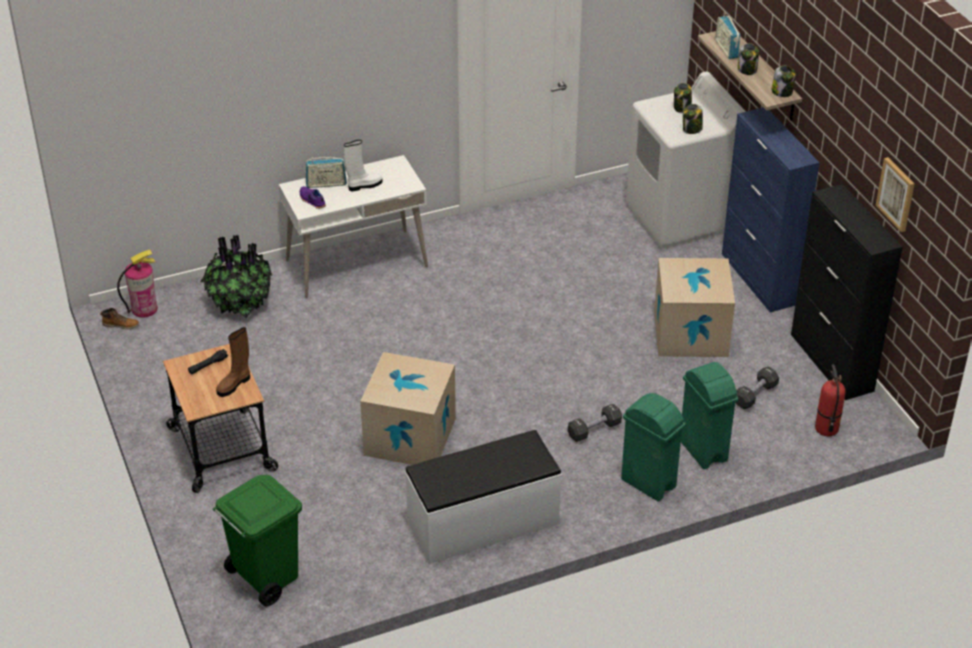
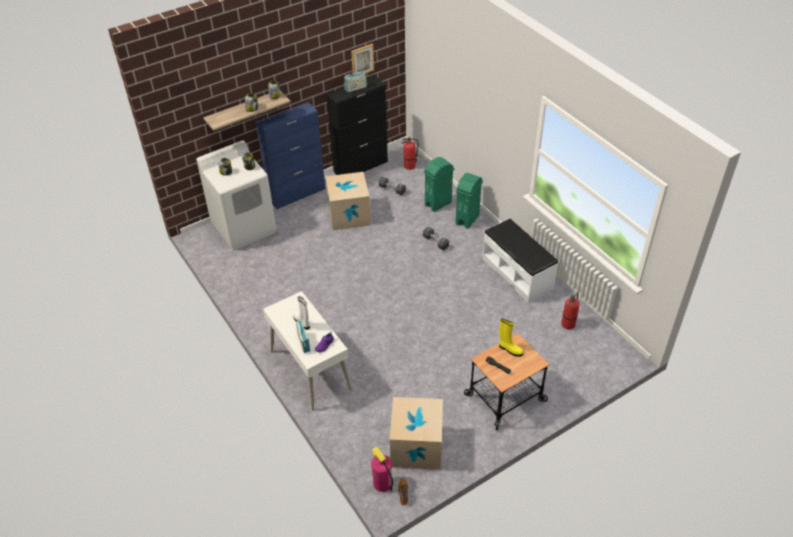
camera: 100 degrees left, 5 degrees up
potted plant [200,235,272,318] -> none
green trash can [213,475,302,606] -> none
brown boot [216,327,250,397] -> yellow boot [499,318,523,357]
cardboard box [360,352,456,465] -> cardboard box moved to [390,397,443,470]
radio [715,13,740,59] -> radio moved to [345,72,367,92]
none -> fire extinguisher [561,293,579,329]

